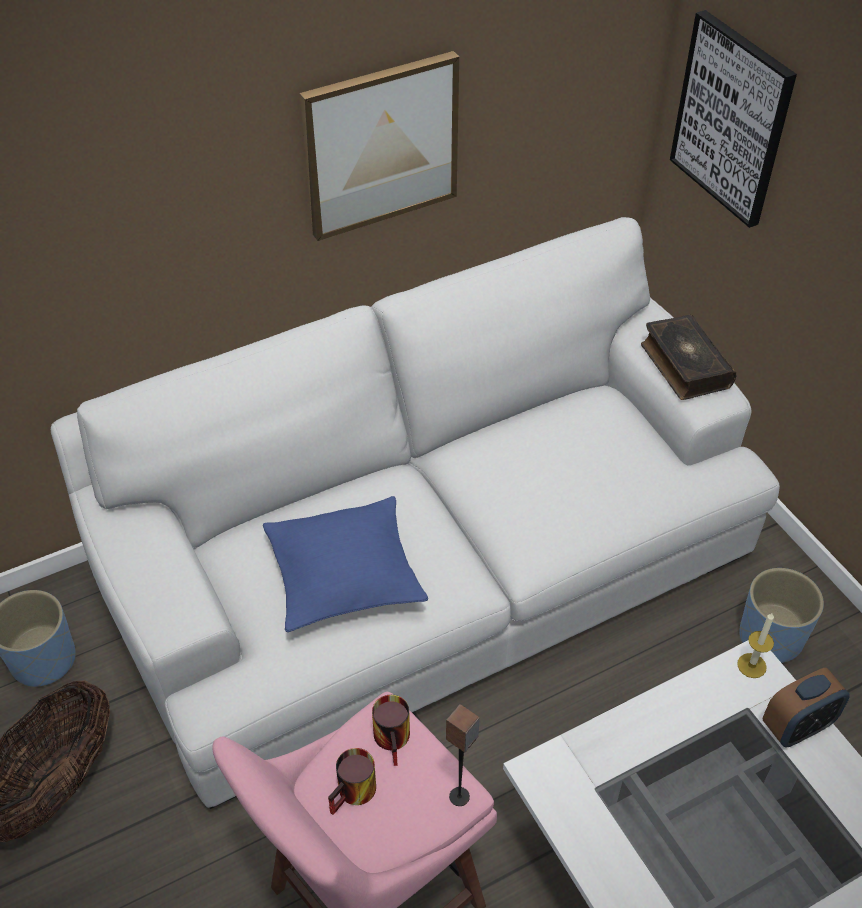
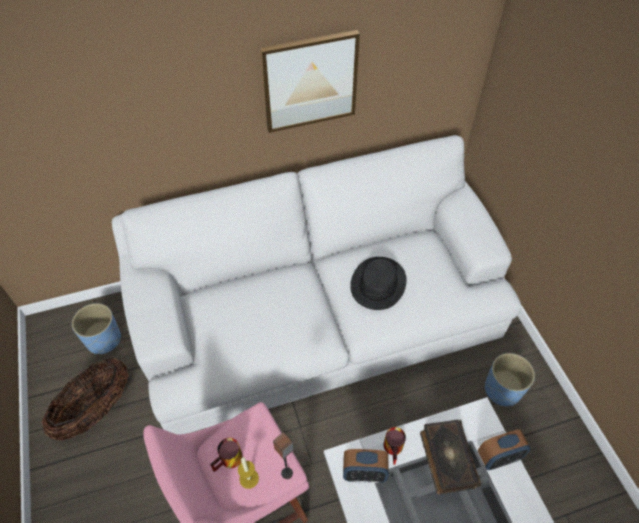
camera: 10 degrees right, 5 degrees up
blue pillow [263,496,428,632] -> none
mug [372,695,410,766] -> mug moved to [384,427,406,465]
book [641,315,736,400] -> book moved to [420,420,481,495]
picture [670,10,797,228] -> none
candle [737,613,774,678] -> candle moved to [238,457,259,489]
none -> alarm clock [343,449,389,483]
none -> black hat [350,257,406,310]

